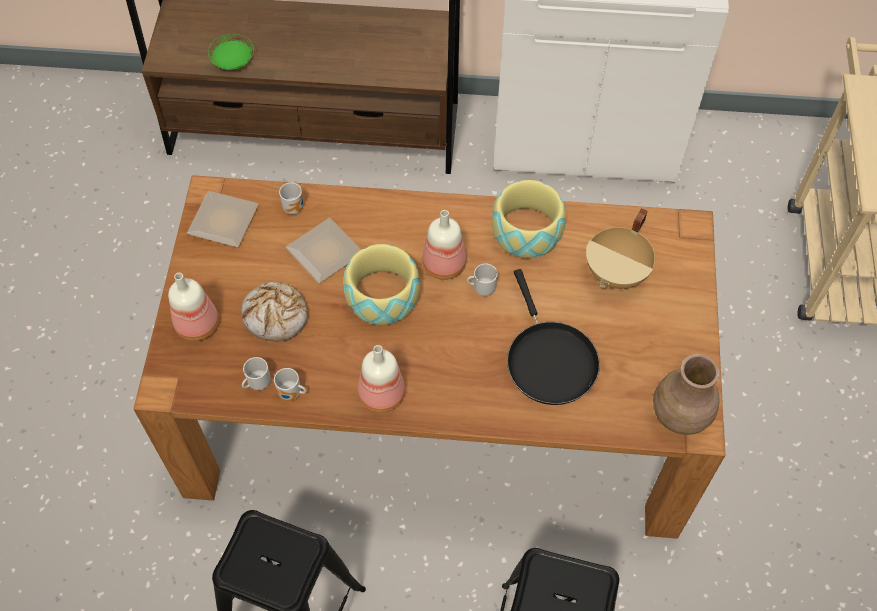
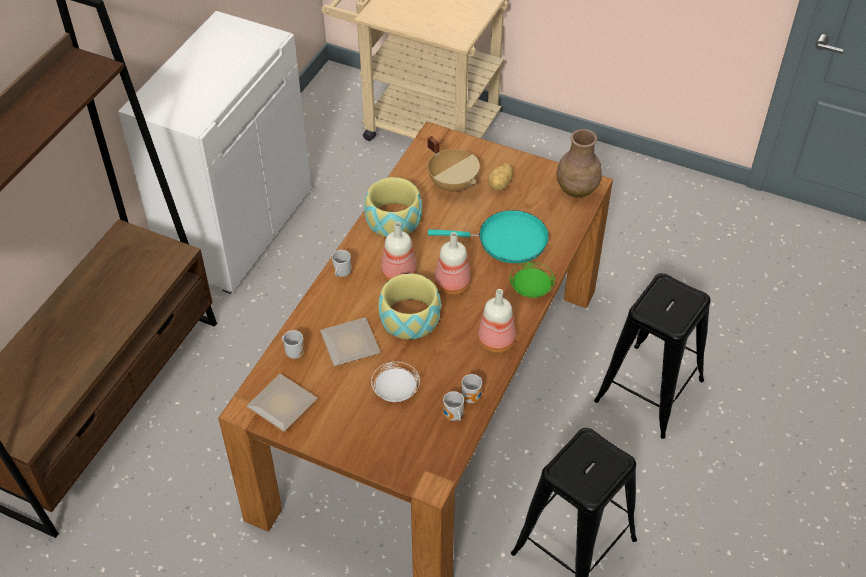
camera: 70 degrees left, 10 degrees down
bottle [168,273,219,341] -> bottle moved to [435,232,471,295]
green plate [208,34,254,70] -> green plate moved to [510,262,555,298]
bread [241,281,308,341] -> white plate [371,362,420,402]
mug [467,263,498,296] -> mug moved to [332,250,351,277]
black frying pan [507,269,600,405] -> turquoise frying pan [428,210,549,263]
none -> potato [488,163,513,191]

